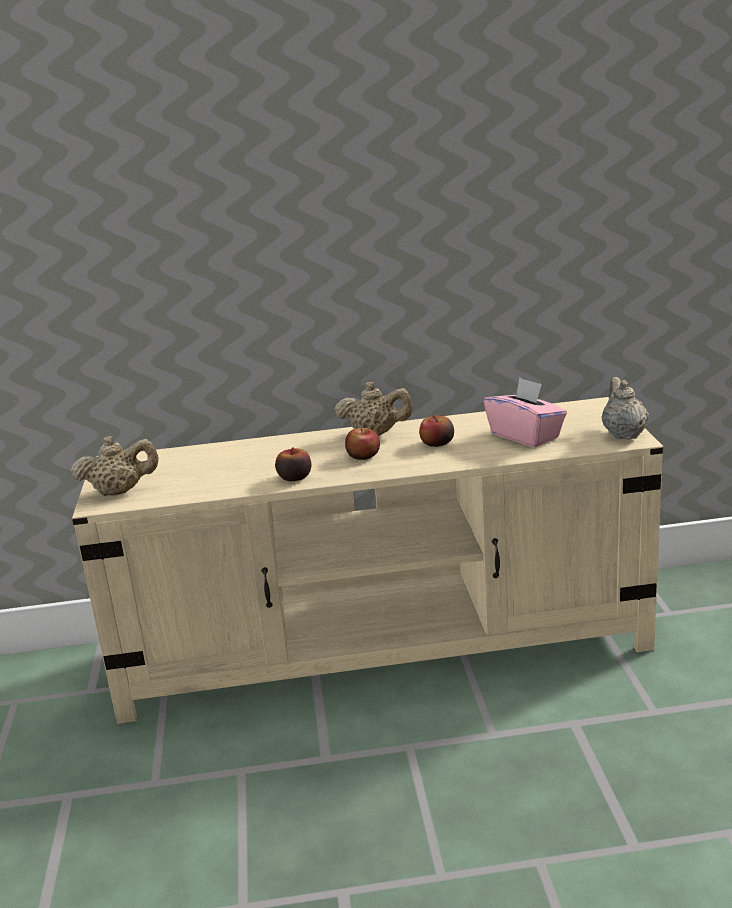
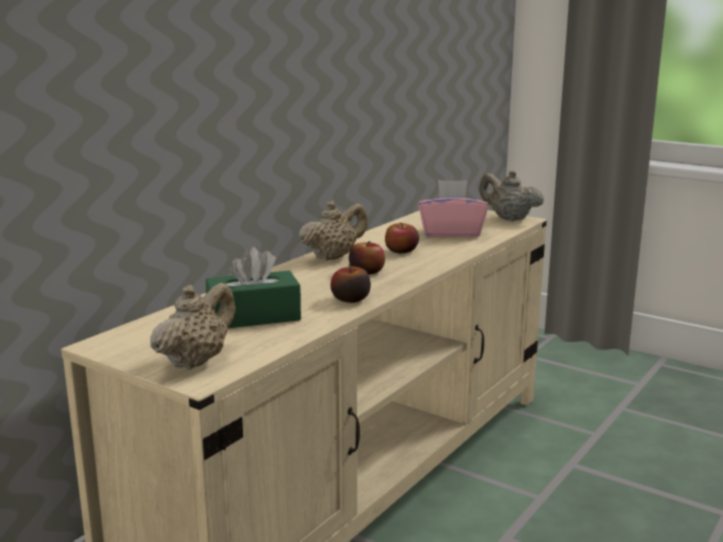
camera: 50 degrees left, 5 degrees down
none -> green tissue box [206,246,301,328]

